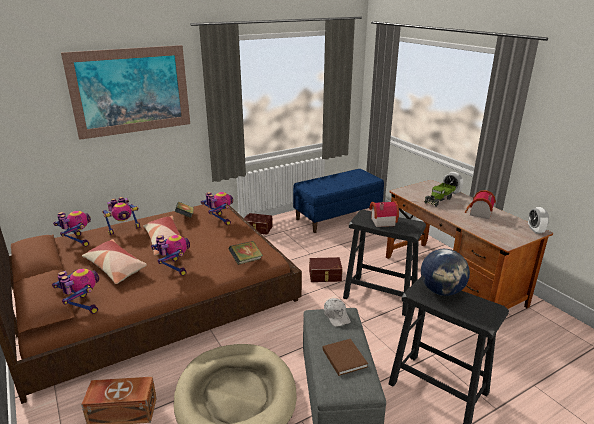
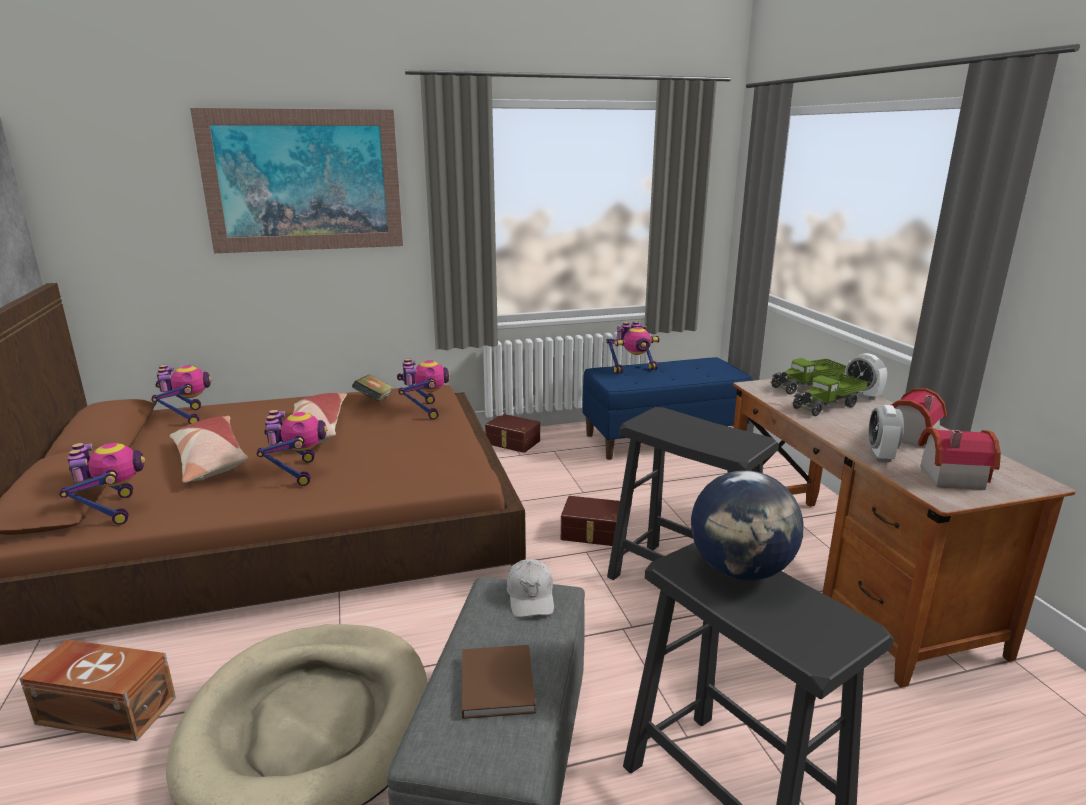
camera: 15 degrees right, 5 degrees down
toy robot [102,197,141,235] -> toy robot moved to [606,321,660,374]
book [229,241,263,265] -> none
toy house [369,201,399,227] -> toy house moved to [918,427,1001,490]
alarm clock [528,207,549,234] -> alarm clock moved to [868,405,904,462]
none -> toy truck [770,358,846,395]

